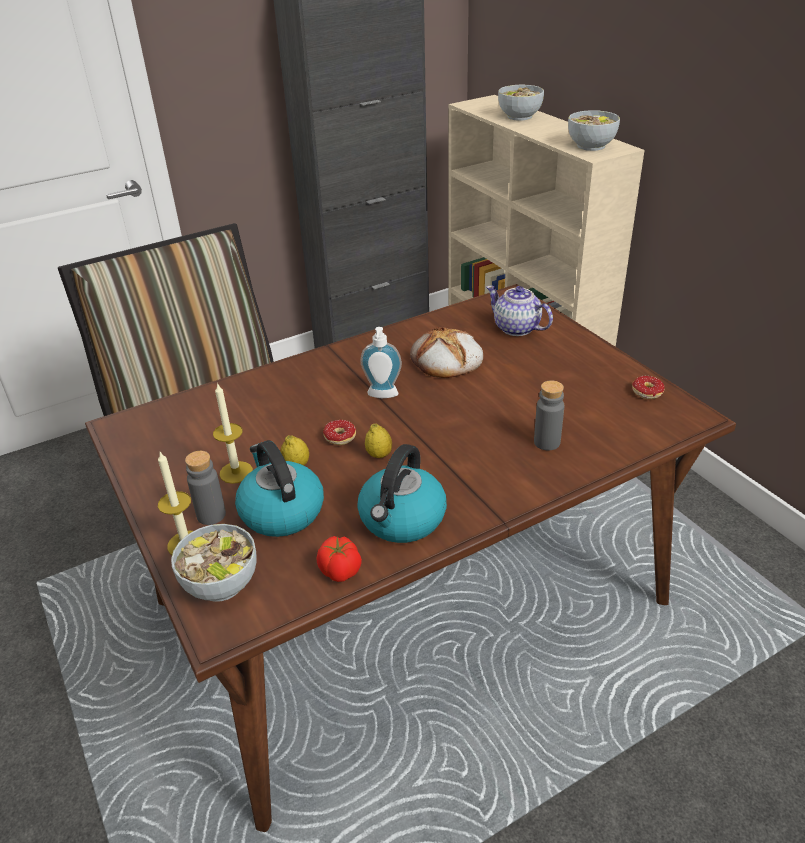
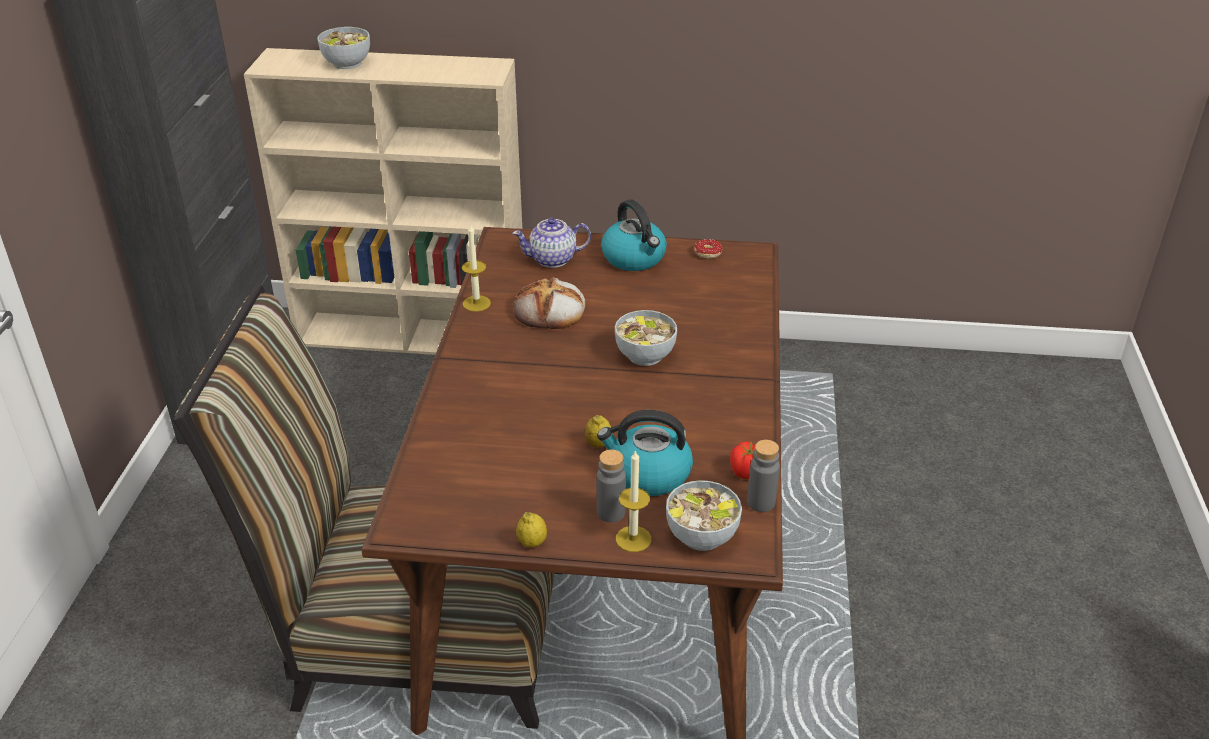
camera: 55 degrees left, 0 degrees up
candle [213,383,253,484] -> candle moved to [462,224,491,312]
donut [323,420,356,447] -> none
kettle [357,444,447,543] -> kettle moved to [601,200,667,271]
soap dispenser [361,327,402,398] -> none
lemon [365,424,392,458] -> lemon moved to [516,512,547,547]
grey bottle [534,380,565,450] -> grey bottle moved to [747,440,780,512]
bowl [568,110,620,151] -> bowl moved to [615,310,677,366]

